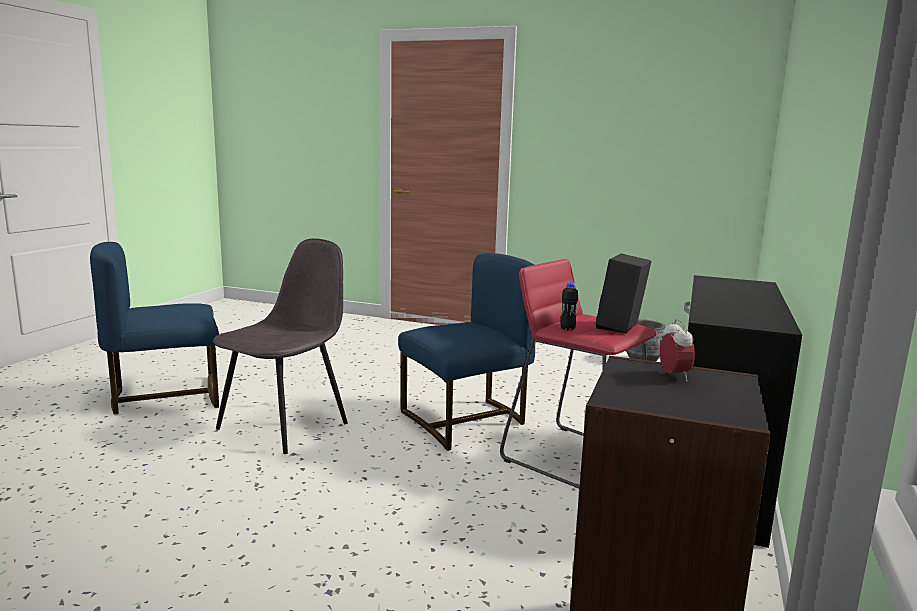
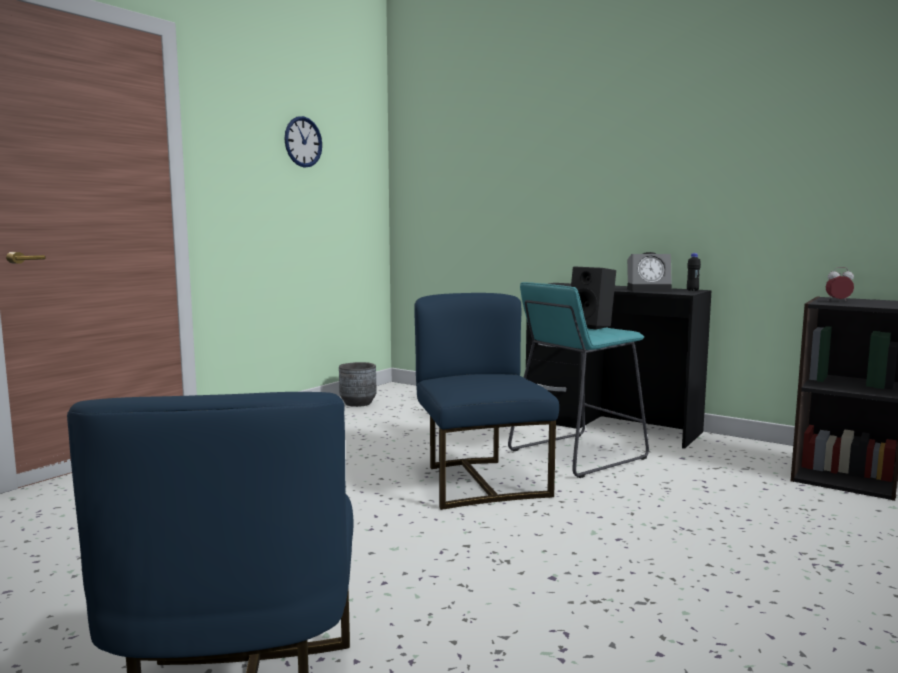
camera: 75 degrees left, 5 degrees down
grey chair [213,238,348,454] -> none
red stool [500,259,658,489] -> turquoise stool [508,282,649,478]
black bottle [561,282,578,331] -> black bottle moved to [687,253,701,291]
none -> wall clock [284,116,322,168]
none -> alarm clock [627,252,672,292]

